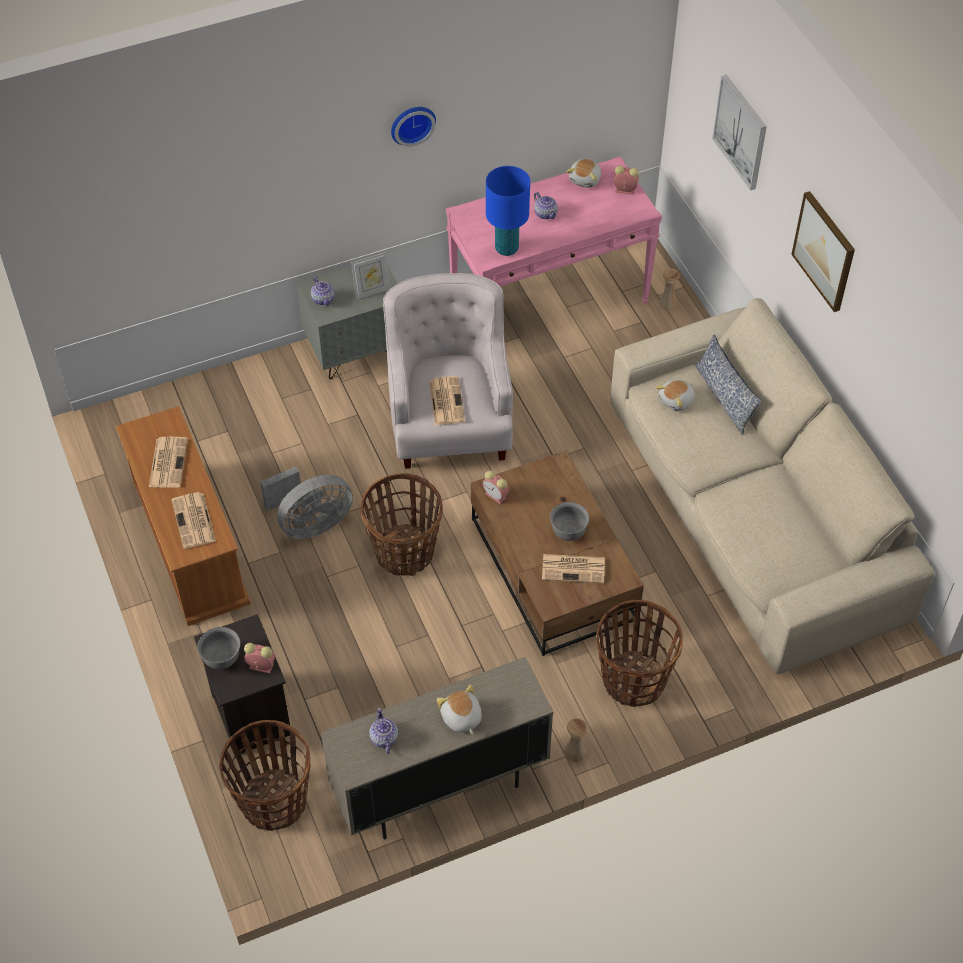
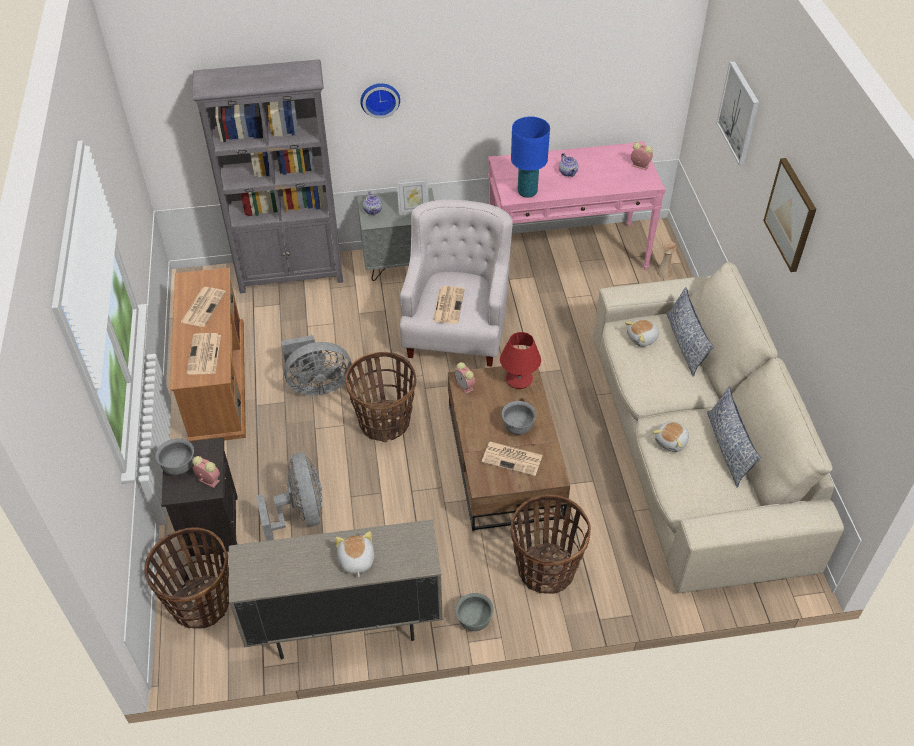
camera: 15 degrees right, 5 degrees down
teapot [369,708,398,754] -> none
wall clock [391,107,436,147] -> wall clock moved to [360,83,400,119]
beige vase [564,718,588,762] -> grey bowl [456,593,494,631]
plush toy [566,159,601,188] -> plush toy moved to [653,421,689,452]
none -> grey bookcase [192,59,343,293]
none -> grey fan [256,453,323,541]
none -> red table lamp [500,332,541,389]
none -> pillow [706,387,761,488]

